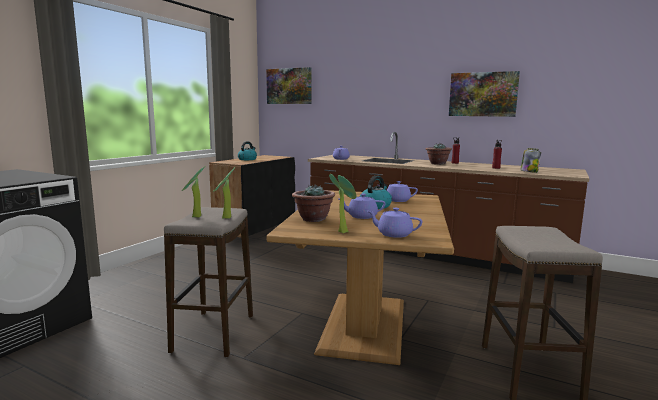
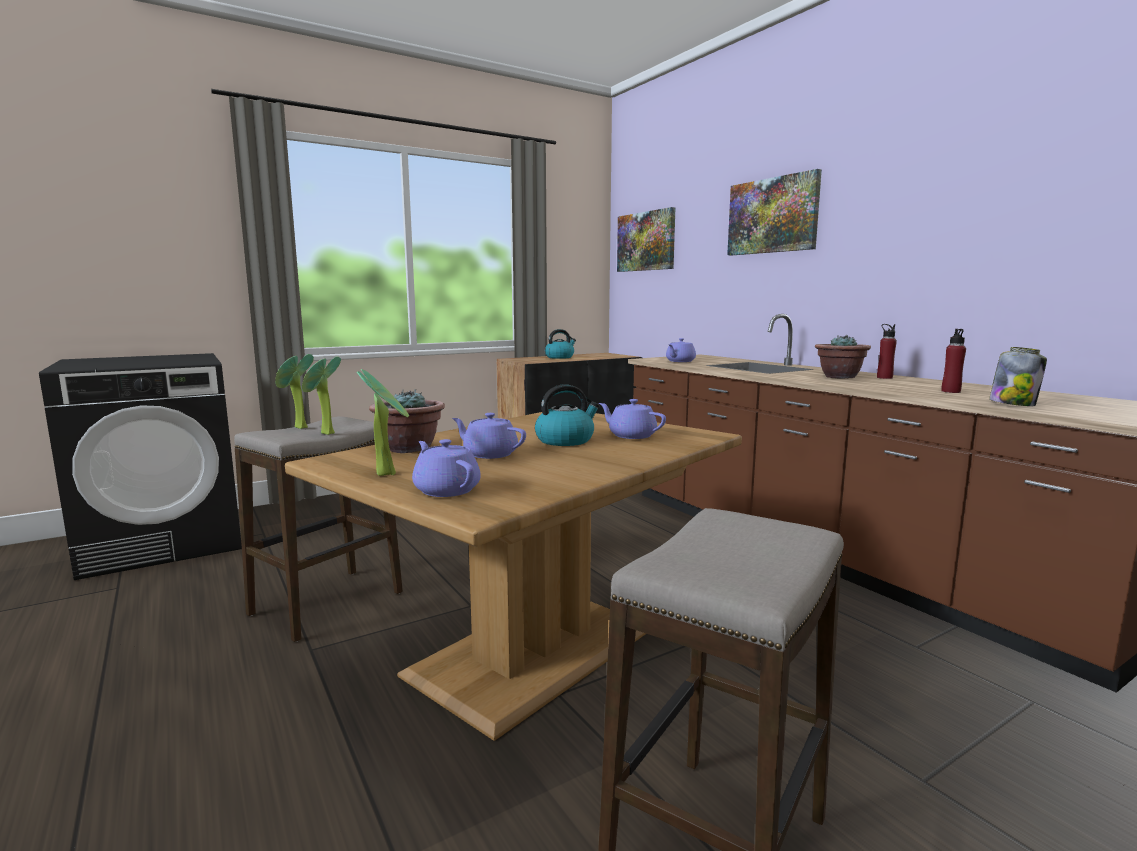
camera: 30 degrees right, 0 degrees up
picture [449,71,520,117] -> picture moved to [727,169,822,255]

